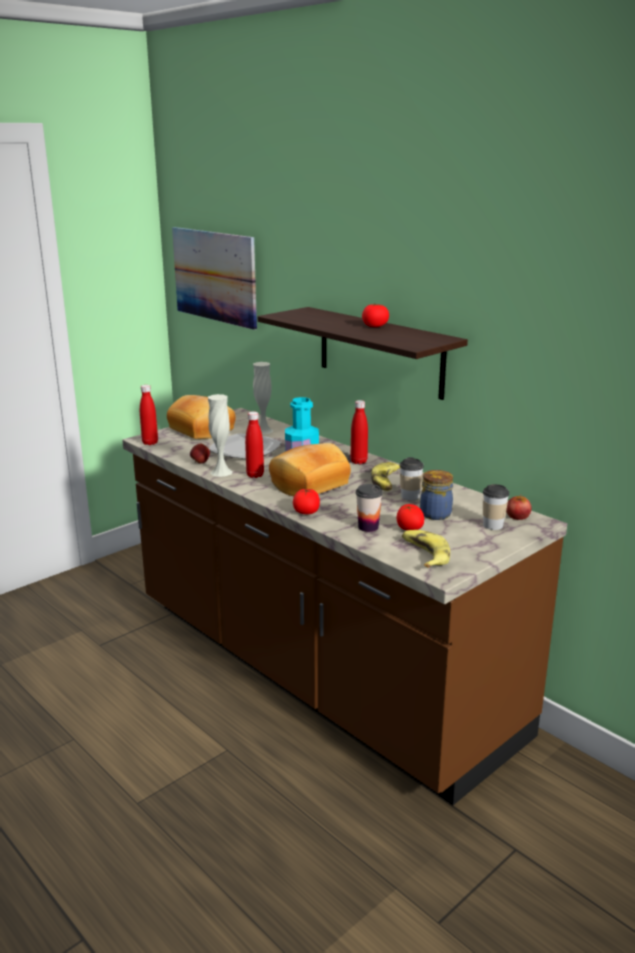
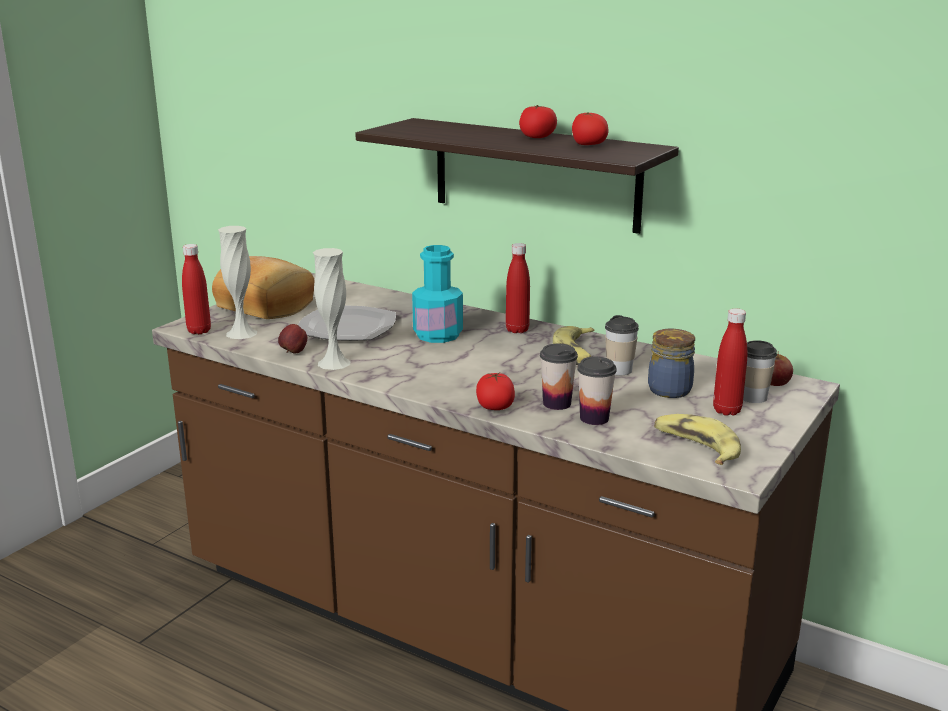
camera: 15 degrees left, 0 degrees up
picture [172,227,257,330] -> none
red bottle [245,411,264,478] -> red bottle moved to [713,308,747,416]
white vase [253,362,273,434] -> white vase moved to [218,226,257,339]
bread [269,443,351,496] -> none
tomato [396,504,424,530] -> tomato moved to [572,112,608,145]
none -> cup [540,344,578,410]

